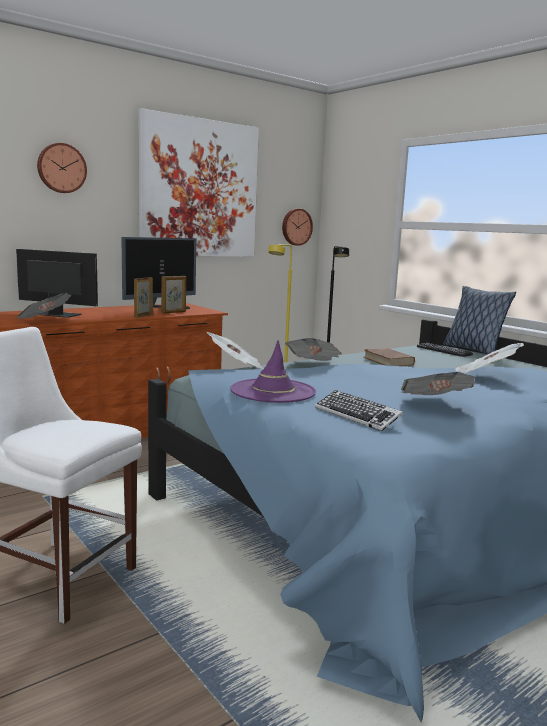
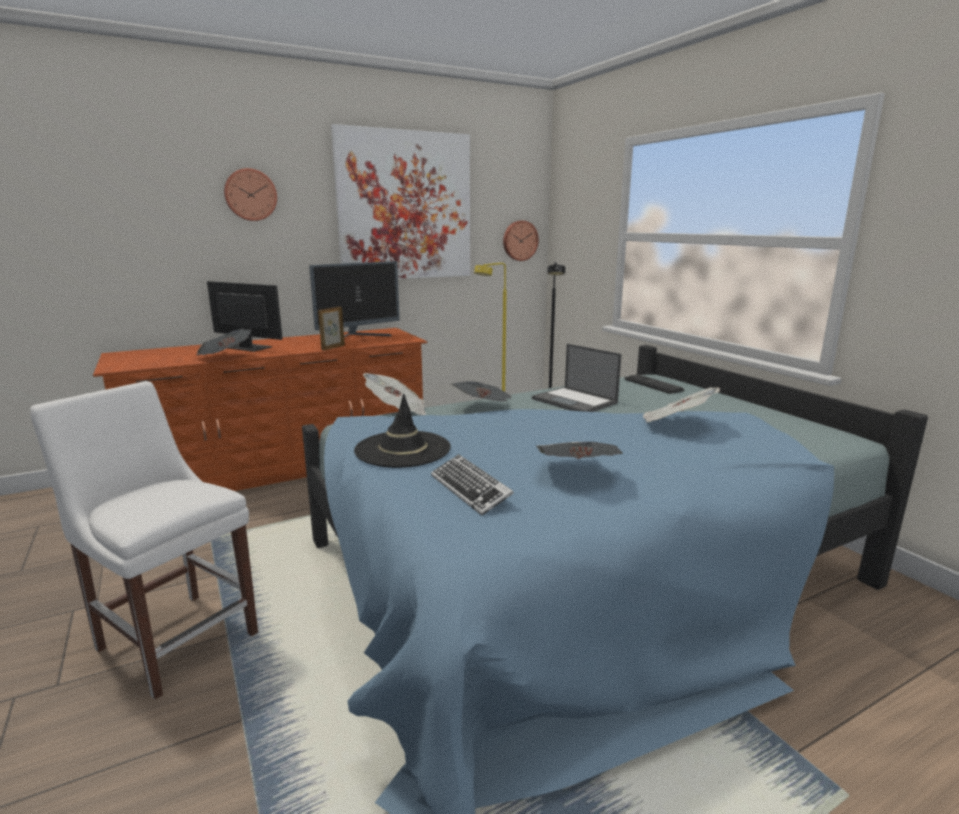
camera: 10 degrees right, 5 degrees up
picture frame [161,276,186,313] -> none
purple hat [230,340,316,403] -> black hat [354,394,451,468]
brown book [363,348,415,366] -> laptop [532,344,622,412]
pillow [443,286,516,354] -> none

